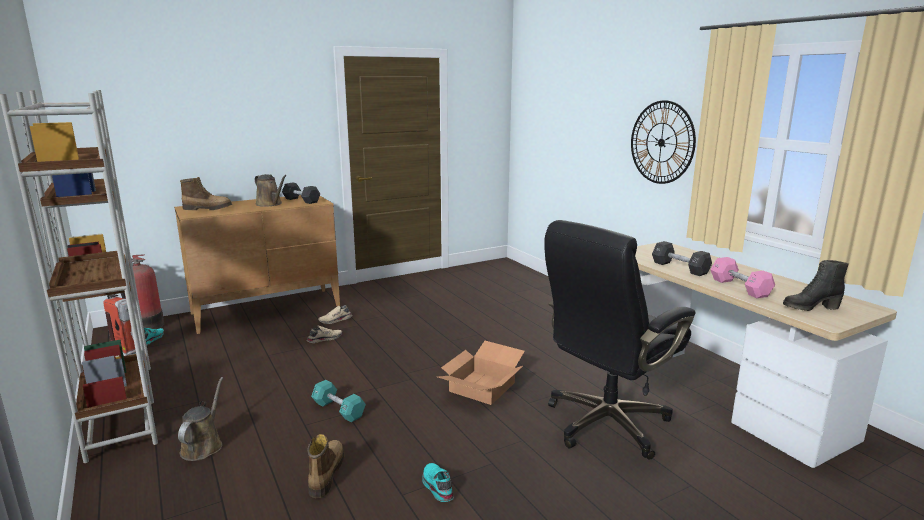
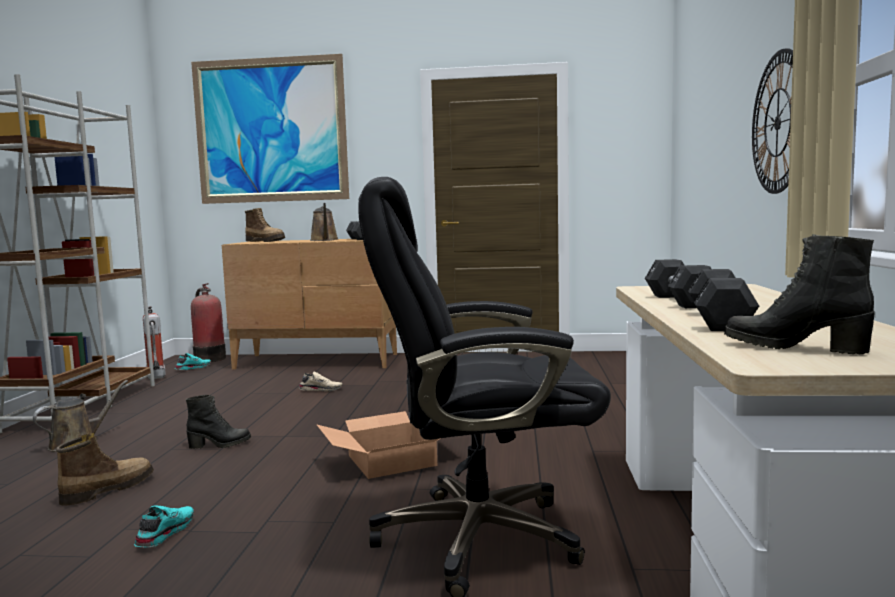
camera: 35 degrees right, 10 degrees down
turquoise dumbbell [311,380,366,422] -> black boot [186,395,251,449]
beige shoe [318,305,352,324] -> none
pink dumbbell [710,257,775,298] -> black dumbbell [688,269,759,331]
none -> picture [191,54,349,204]

